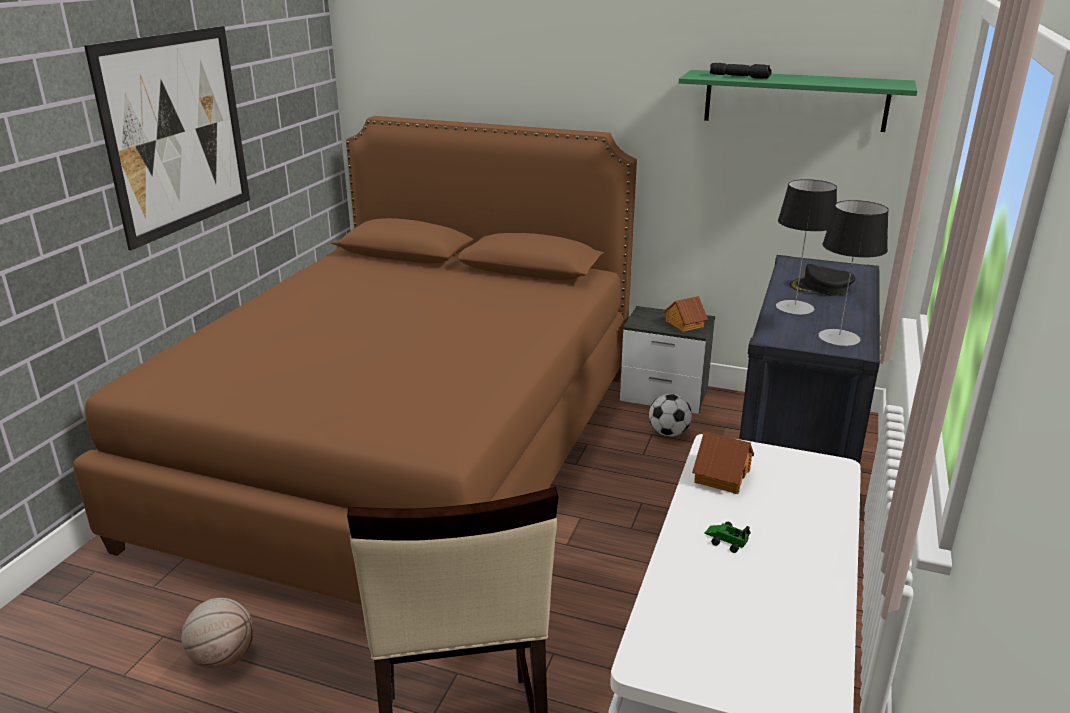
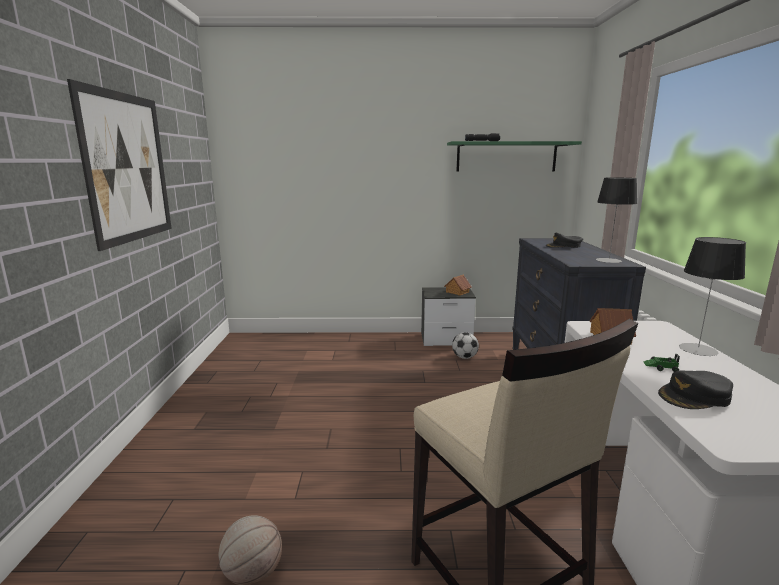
camera: 20 degrees left, 10 degrees down
brown bed [73,116,637,605] -> none
table lamp [776,179,837,315] -> table lamp moved to [679,237,746,356]
none -> black cap [658,370,733,409]

